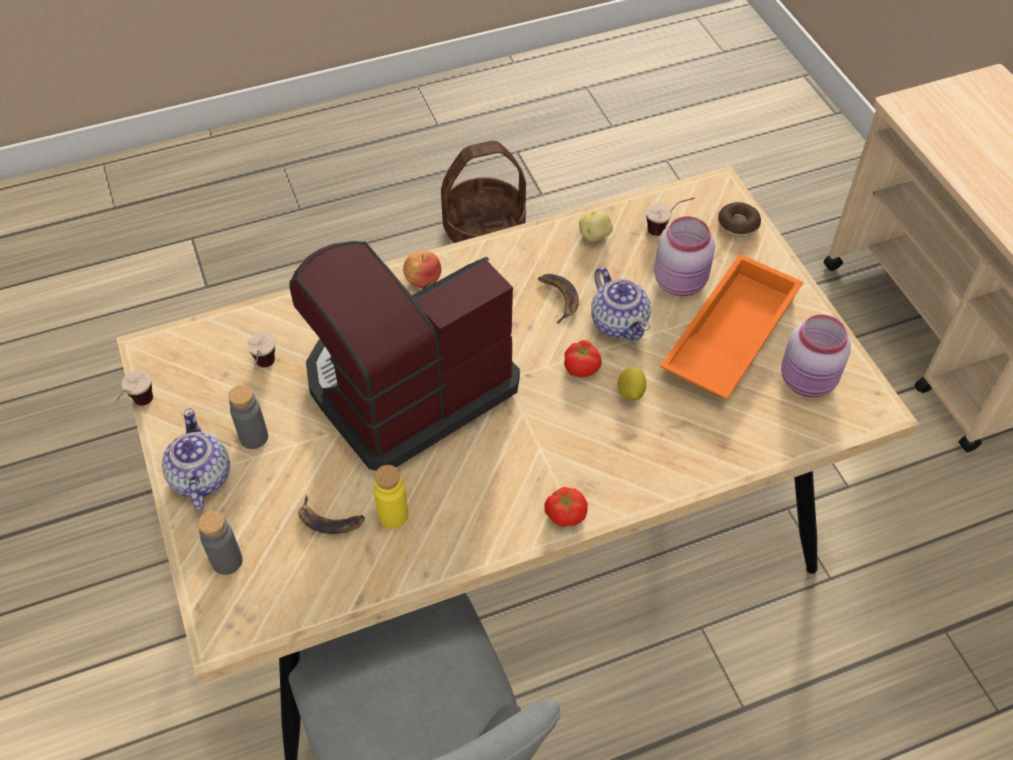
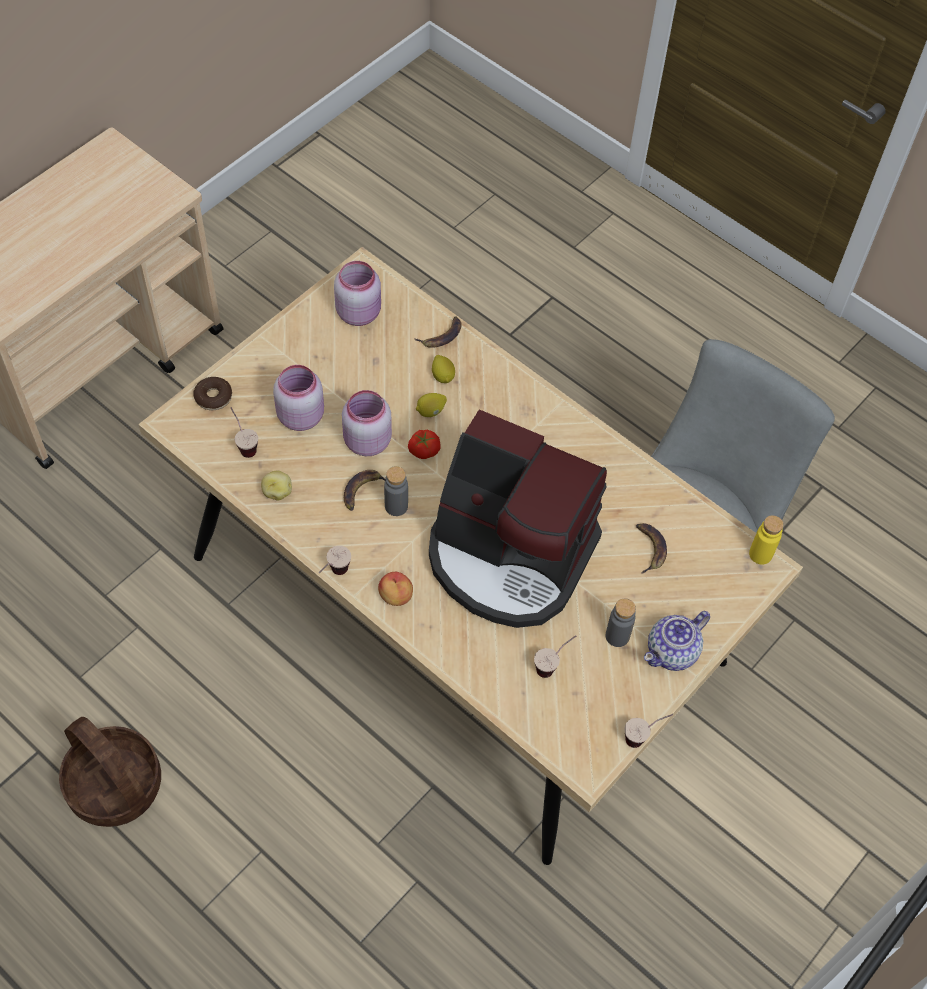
camera: 120 degrees left, 5 degrees up
grey bottle [198,511,243,575] -> grey bottle moved to [384,466,408,516]
yellow bottle [374,465,408,529] -> yellow bottle moved to [749,515,784,564]
tomato [544,487,588,527] -> none
teapot [591,267,651,341] -> pink jar [342,390,392,456]
orange tray [660,254,803,399] -> none
none -> cup [319,546,351,575]
none -> banana [415,316,462,348]
none -> lemon [432,355,455,383]

